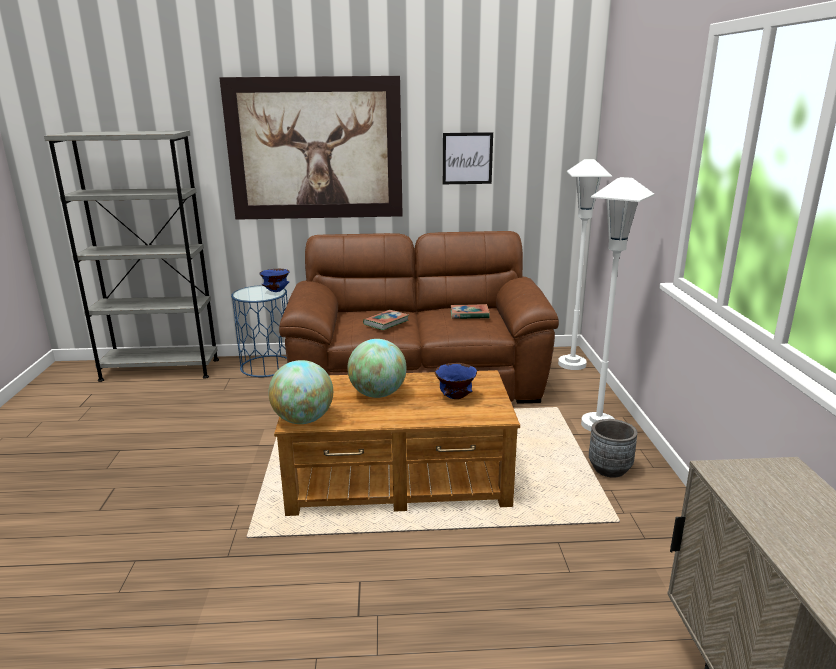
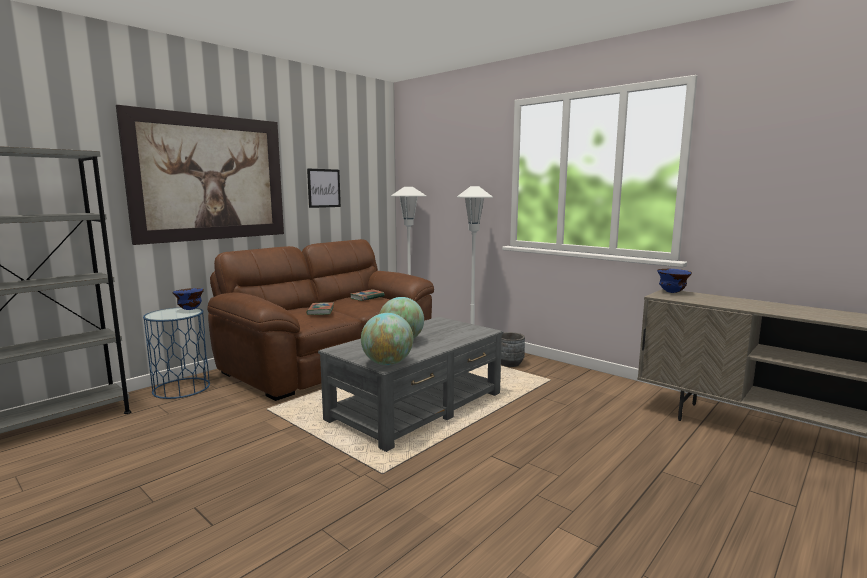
camera: 45 degrees left, 10 degrees down
brown coffee table [274,370,520,516] -> grey coffee table [318,317,504,452]
blue bowl [435,363,477,399] -> blue bowl moved to [657,269,692,293]

